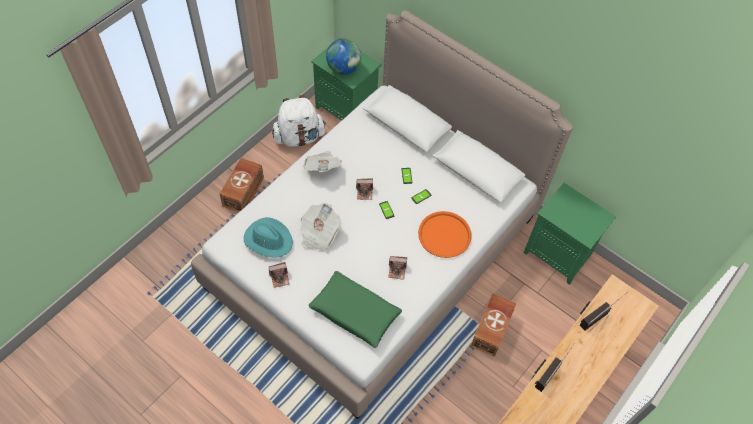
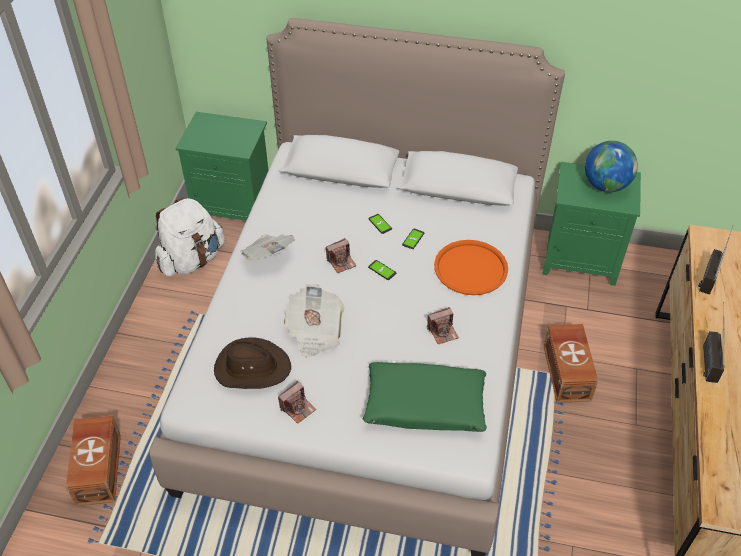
camera: 25 degrees left, 10 degrees down
brown storage box [219,158,264,212] -> brown storage box moved to [66,415,121,506]
turquoise hat [244,217,293,258] -> brown hat [214,338,291,389]
globe [326,39,361,75] -> globe moved to [585,141,638,192]

